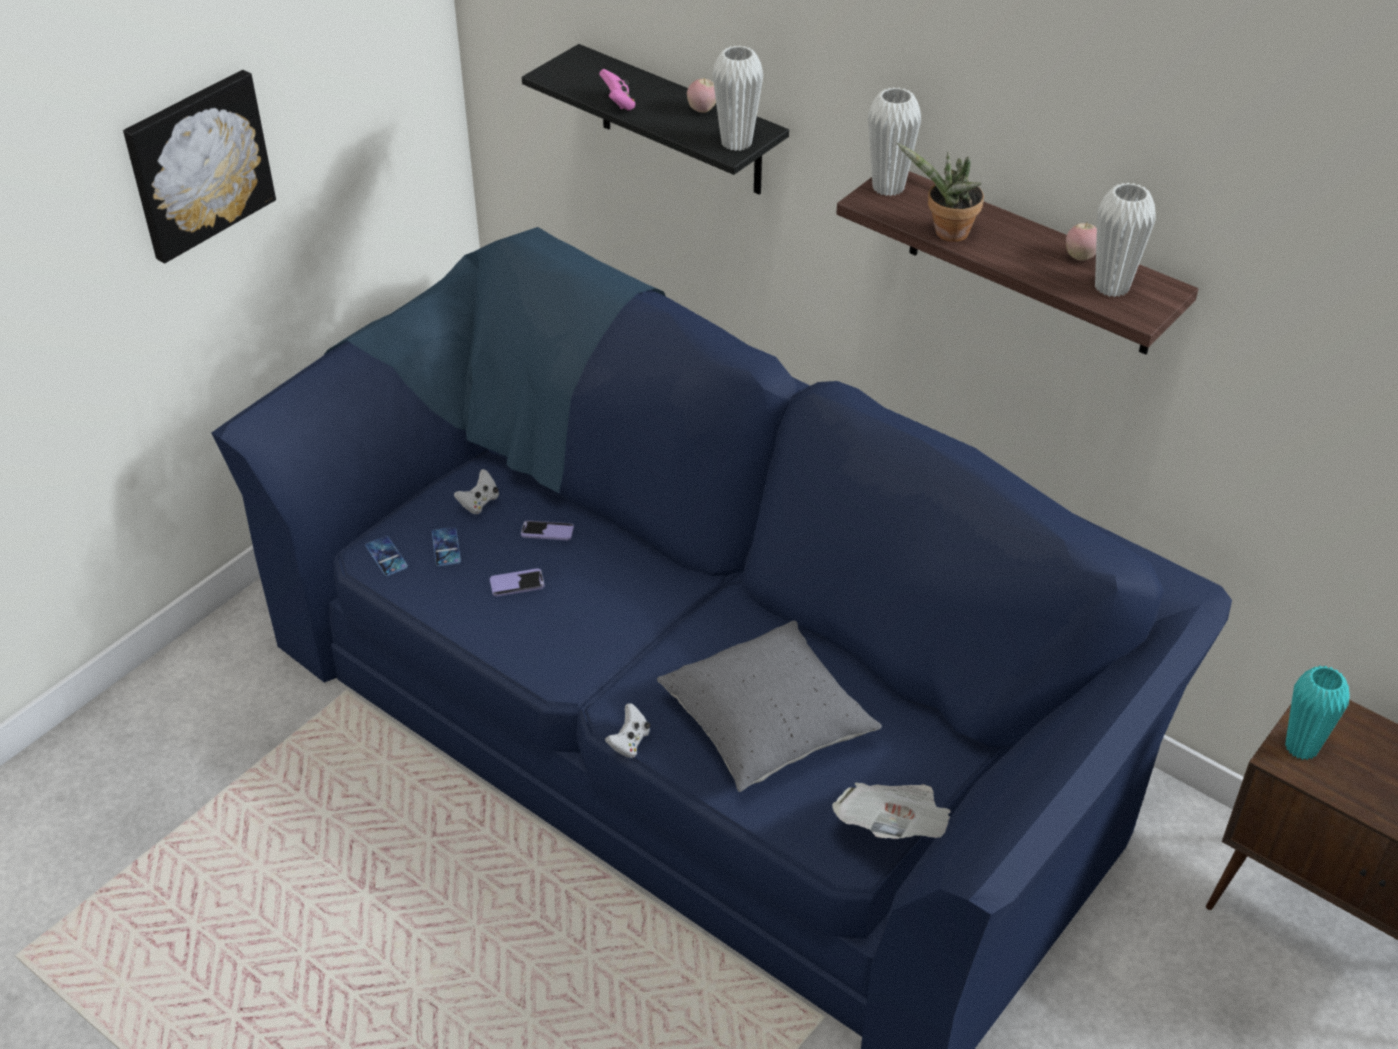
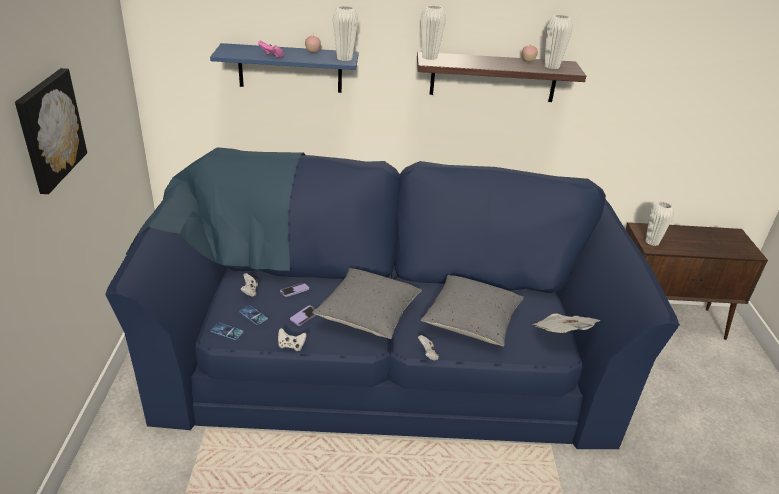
camera: 40 degrees left, 10 degrees down
black shelf [522,44,789,195] -> blue shelf [210,43,358,93]
potted plant [897,143,984,242] -> none
turquoise vase [1285,666,1349,760] -> white vase [645,202,674,246]
none -> white game controller [278,328,307,351]
none -> grey pillow [312,268,422,339]

